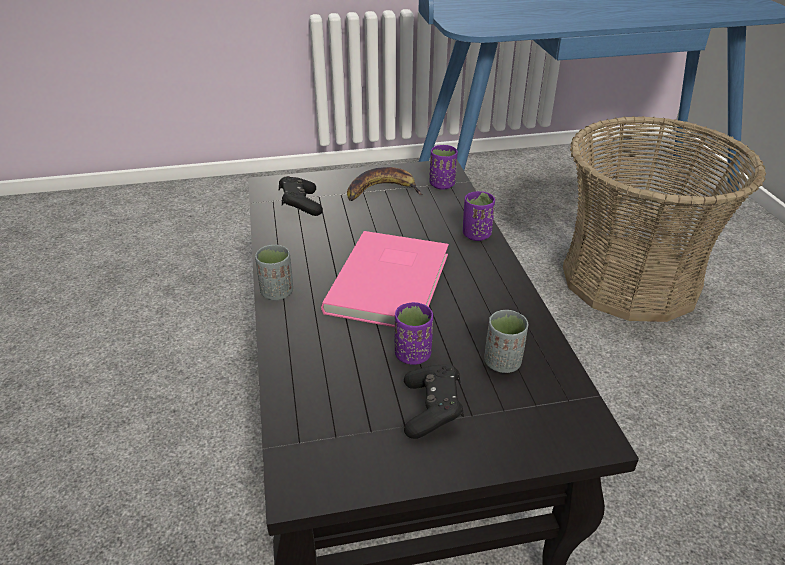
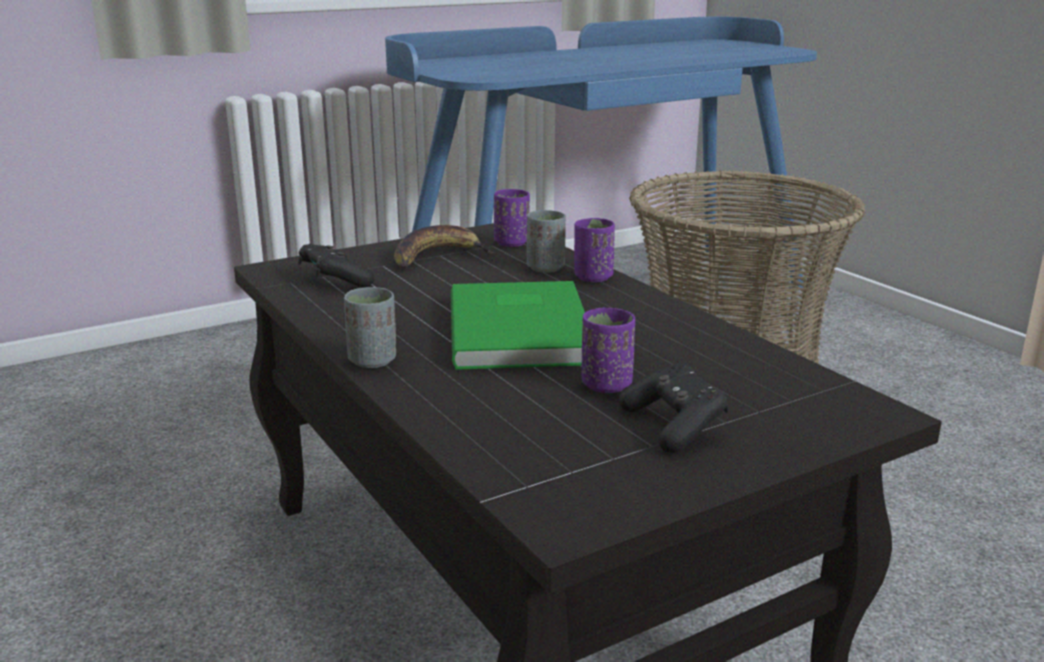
camera: 20 degrees left, 15 degrees down
pink book [321,231,449,327] -> green book [451,281,585,370]
grey cup [484,310,528,373] -> grey cup moved to [527,210,566,273]

